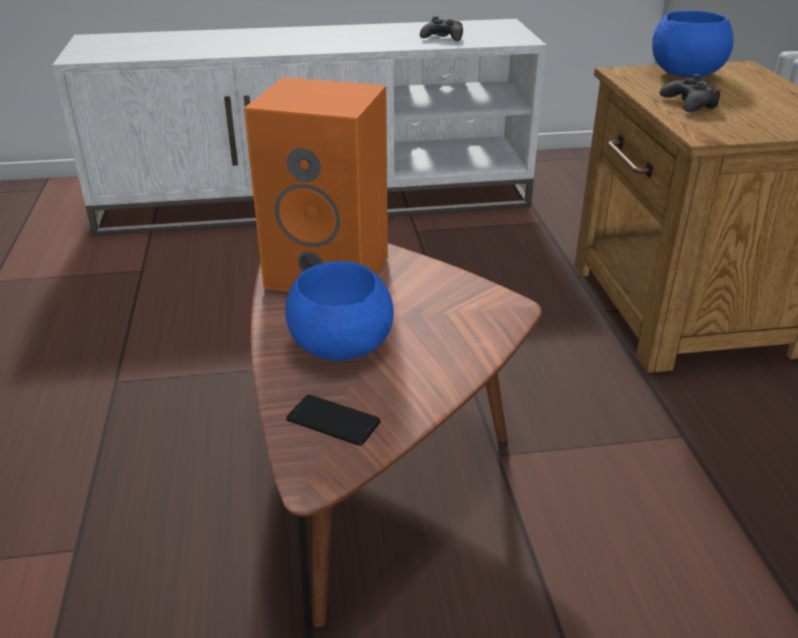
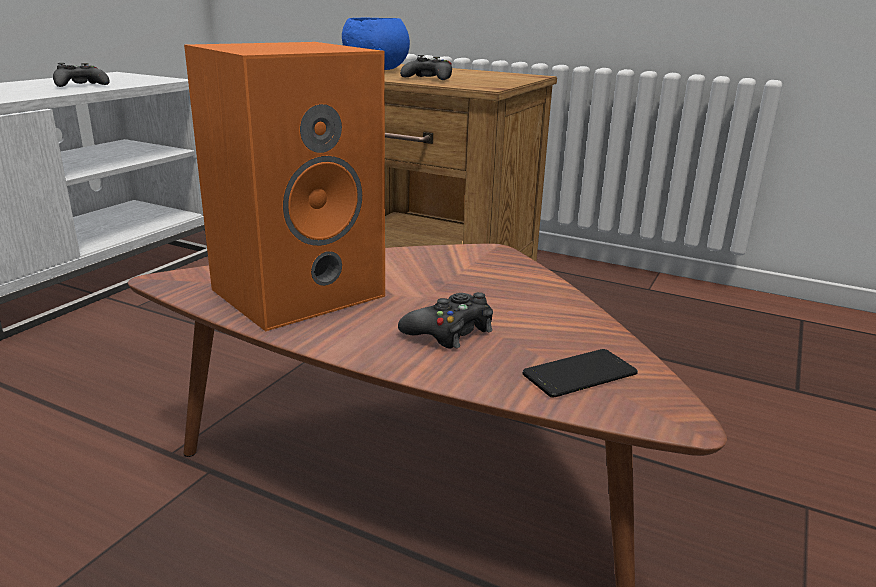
camera: 55 degrees left, 10 degrees down
blue bowl [285,261,394,361] -> black game controller [398,292,493,349]

